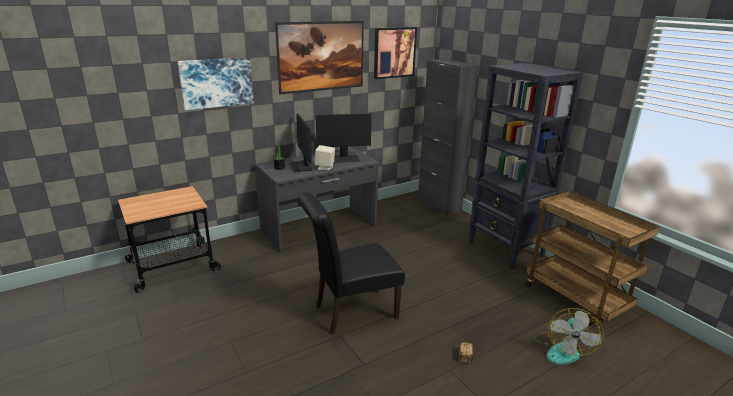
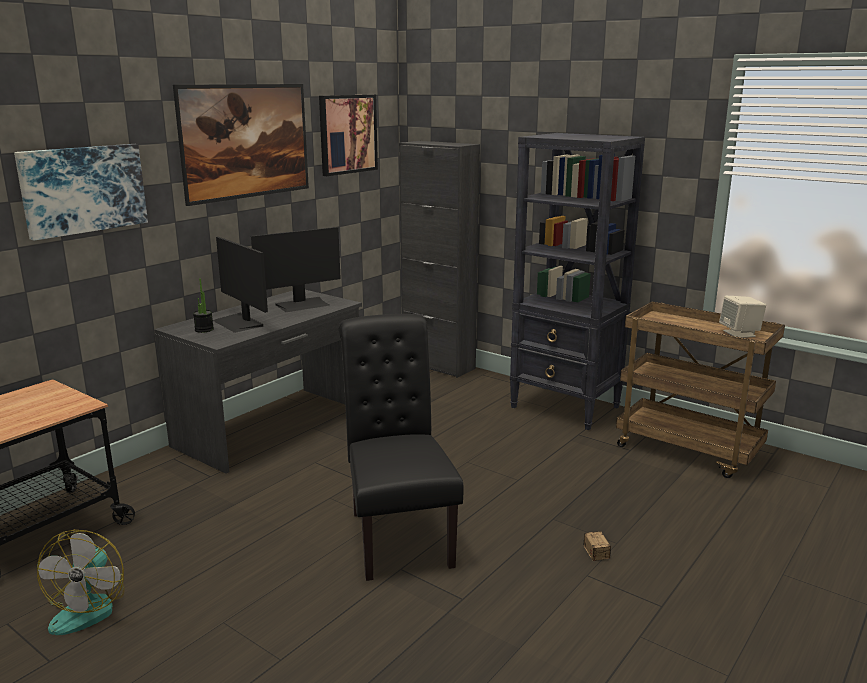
camera: 20 degrees left, 5 degrees down
black chair [298,192,405,334] -> black chair turned 120 degrees clockwise [339,314,463,581]
beige speaker [314,145,335,170] -> beige speaker moved to [719,296,766,338]
fan [534,308,604,364] -> fan moved to [37,530,125,635]

